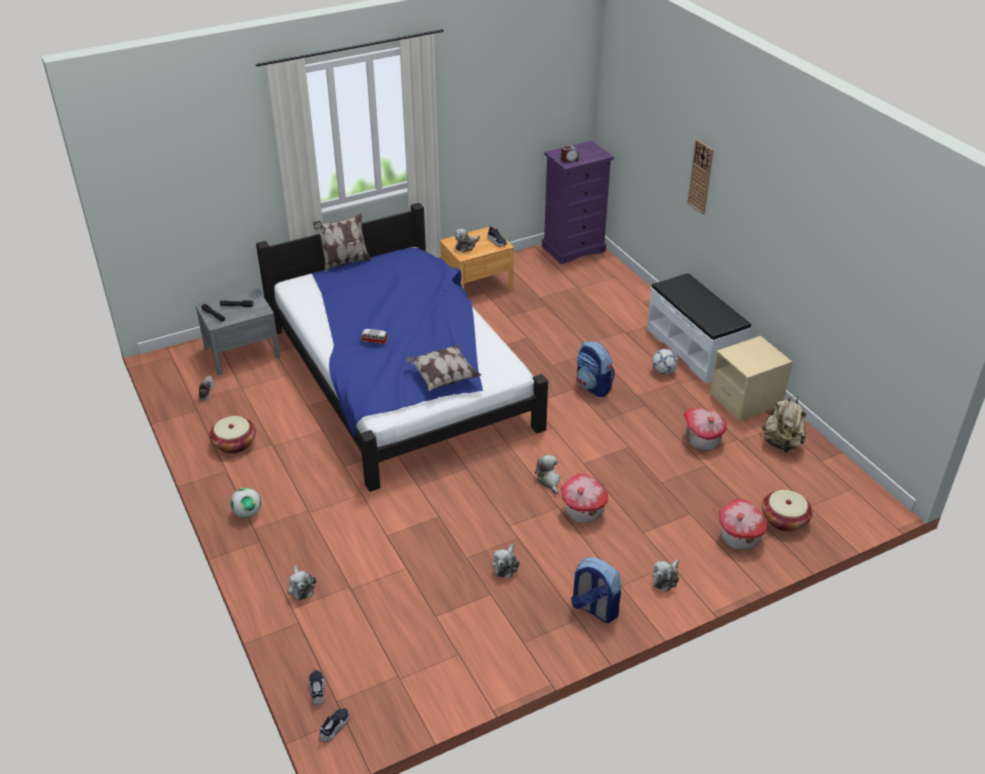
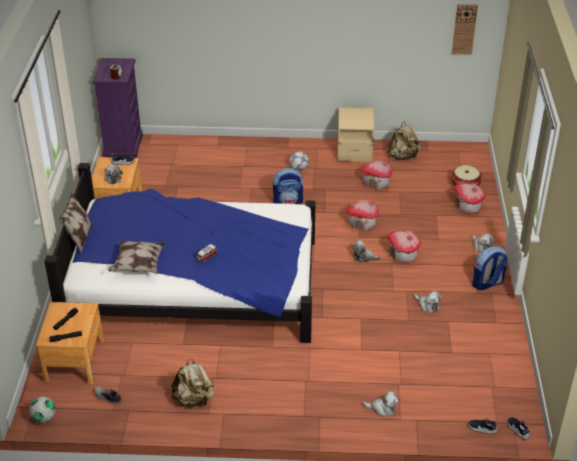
camera: 60 degrees left, 0 degrees up
grey nightstand [196,288,280,375] -> brown nightstand [36,302,104,385]
basket [209,416,256,454] -> beige backpack [171,358,214,407]
football [230,488,261,518] -> football moved to [29,397,55,423]
pillow [405,345,481,391] -> pillow moved to [108,241,165,273]
white bench [647,273,751,384] -> none
wall clock [687,139,714,215] -> wall clock moved to [452,4,478,55]
none -> toy house [346,200,379,231]

